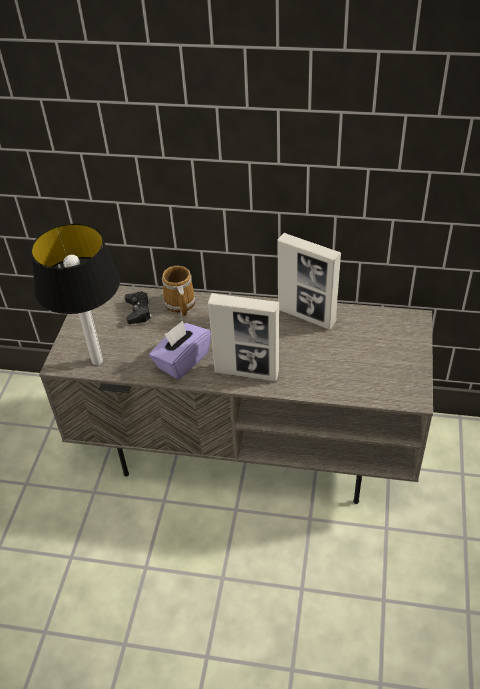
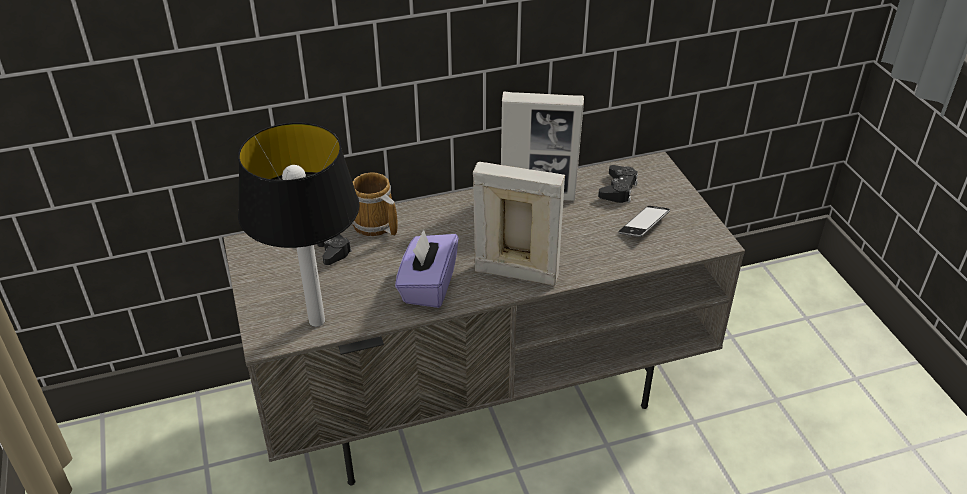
camera: 30 degrees left, 5 degrees down
picture frame [208,293,279,381] -> picture frame turned 150 degrees counterclockwise [473,162,565,286]
none -> black game controller [598,165,638,203]
none -> phone [619,206,670,237]

